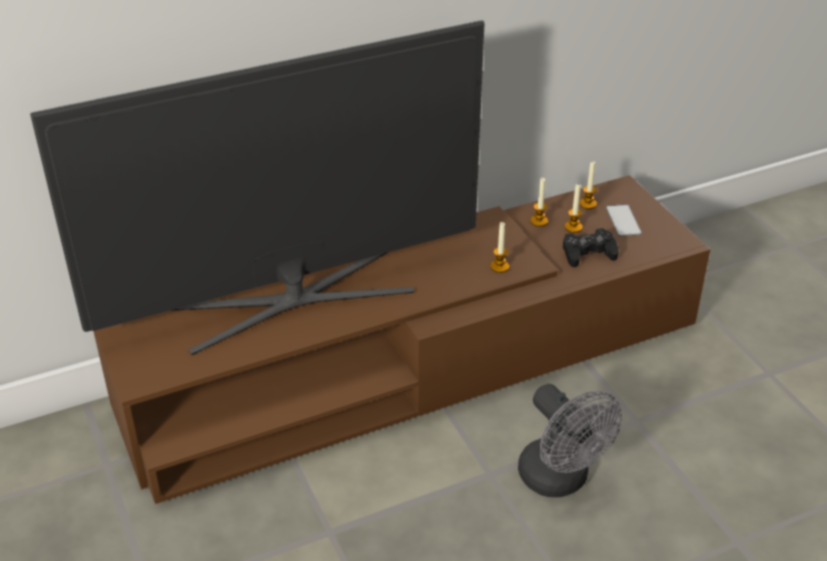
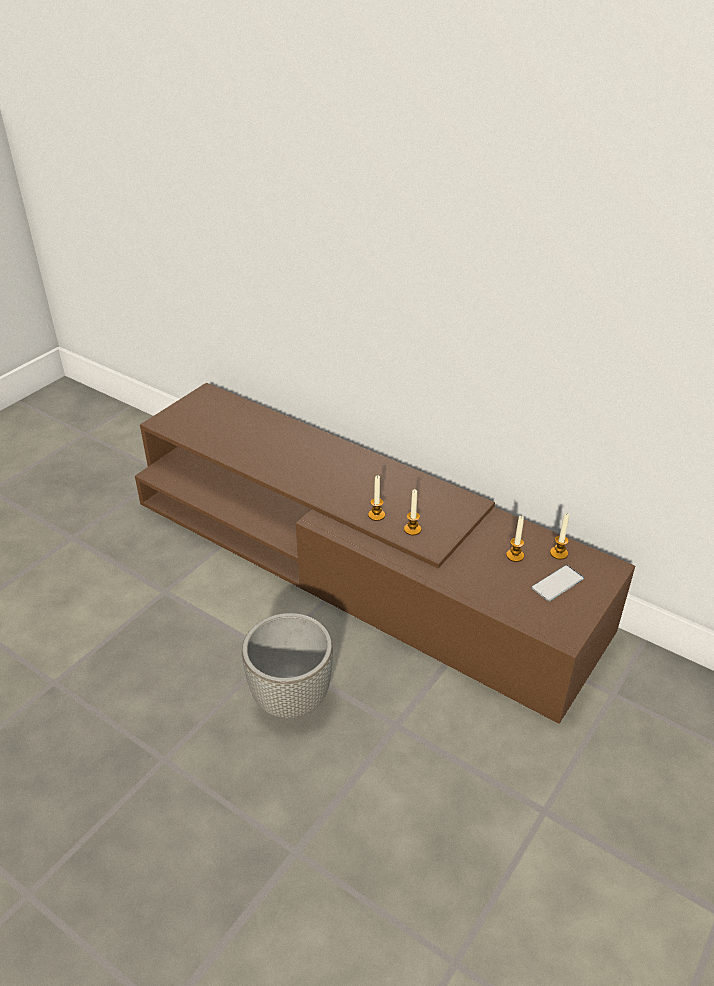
camera: 60 degrees right, 0 degrees up
television [30,20,484,355] -> none
grey fan [518,384,622,497] -> grey planter [242,613,333,718]
candle [530,178,548,227] -> candle moved to [368,475,385,521]
black game controller [563,228,618,267] -> none

